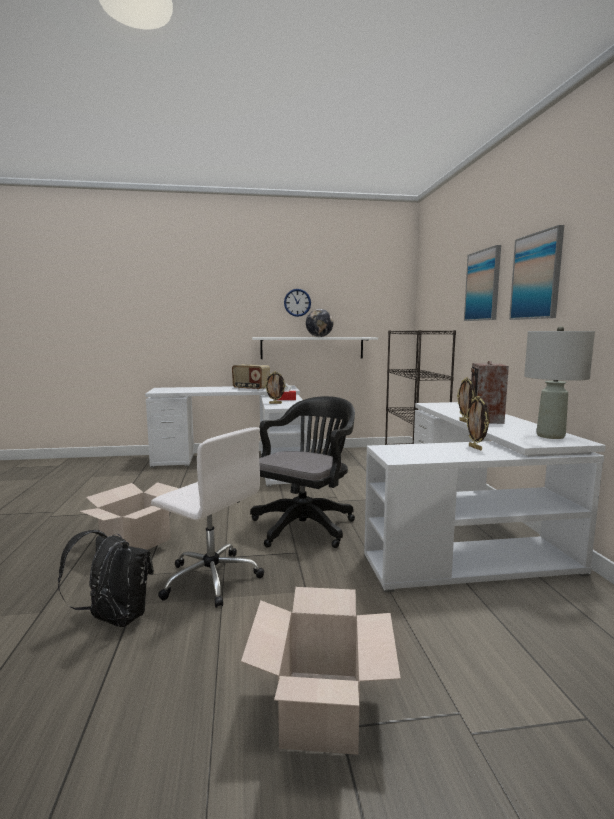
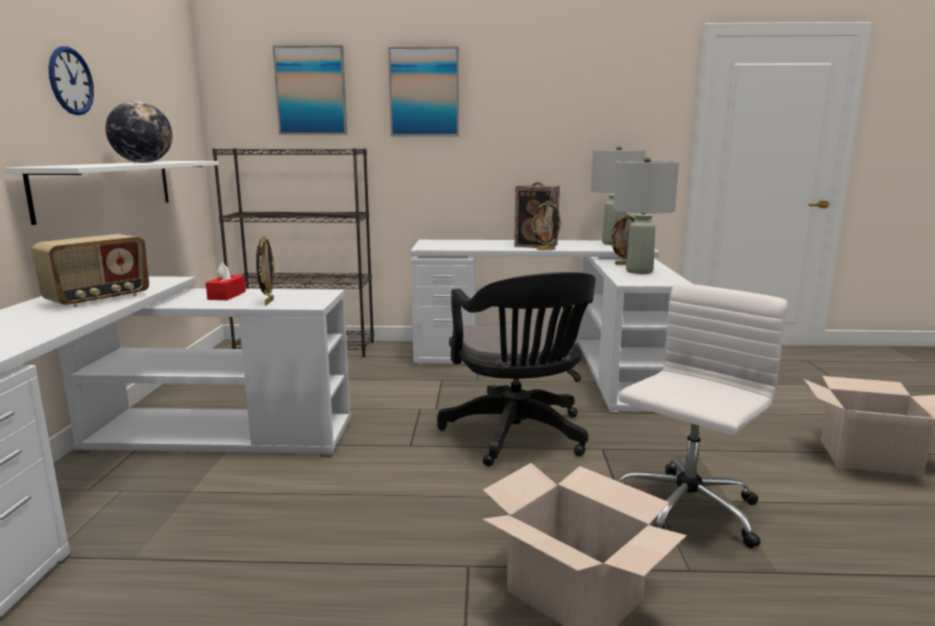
camera: 80 degrees left, 5 degrees up
black backpack [58,530,154,627] -> none
black office chair [250,396,355,548] -> black office chair turned 150 degrees counterclockwise [437,272,596,467]
picture [509,225,564,320] -> picture moved to [273,45,347,135]
none -> grey table lamp [613,157,679,274]

